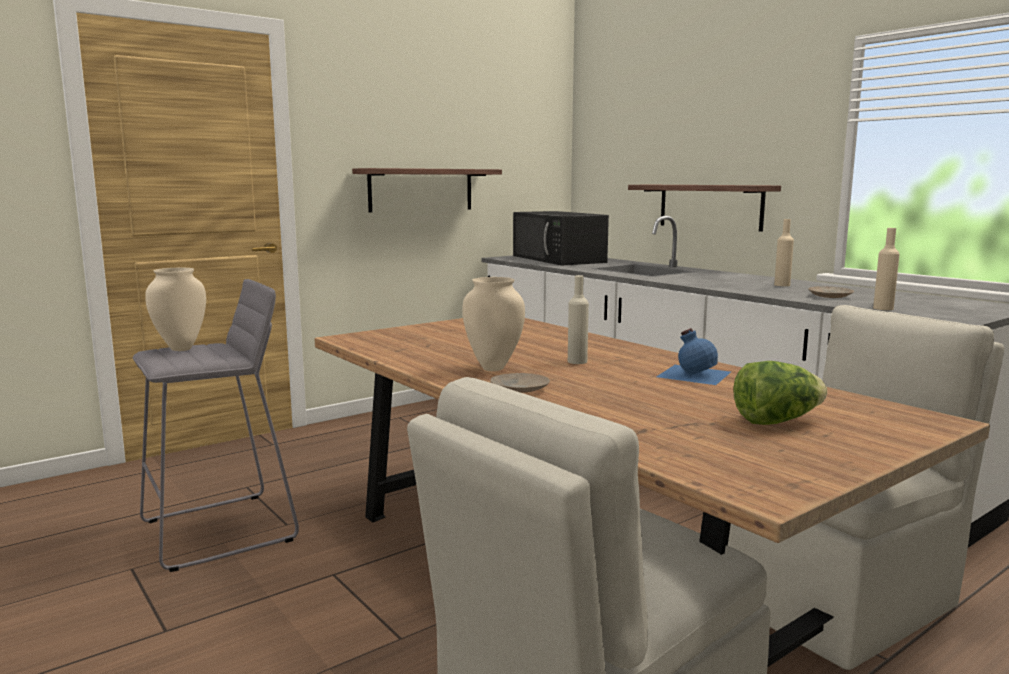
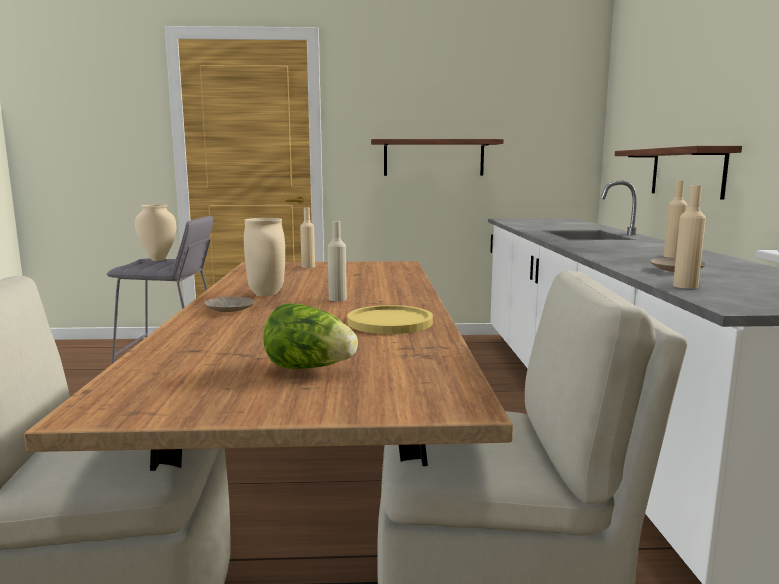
camera: 35 degrees right, 0 degrees up
black microwave [513,211,609,266] -> none
blue bottle [657,328,731,385] -> yellow plate [347,305,433,334]
none -> beige bottle [300,207,315,268]

